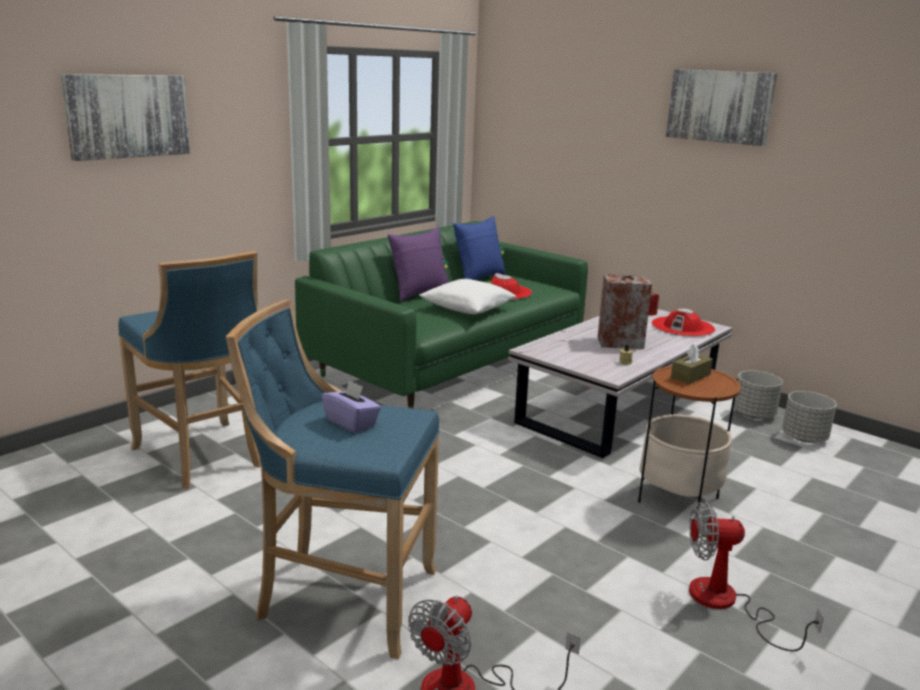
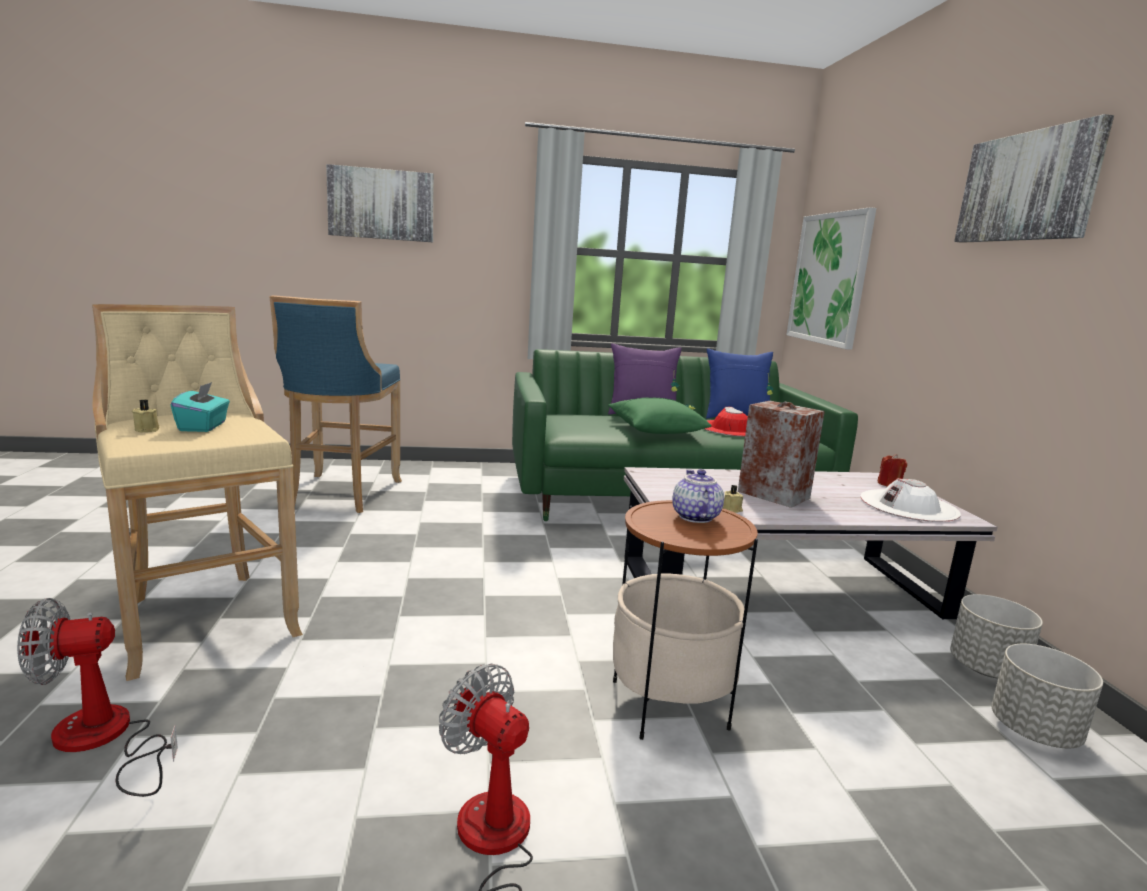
camera: 40 degrees right, 5 degrees down
blue stool [226,300,440,659] -> beige stool [92,304,303,681]
purple tissue box [321,380,381,433] -> turquoise tissue box [171,382,230,432]
white pillow [419,279,516,314] -> green pillow [608,398,712,434]
red hat [652,309,715,337] -> white hat [860,478,961,522]
brown tissue box [671,344,713,384] -> teapot [672,469,724,523]
none -> beige candle [132,399,159,433]
none -> picture [786,207,876,350]

